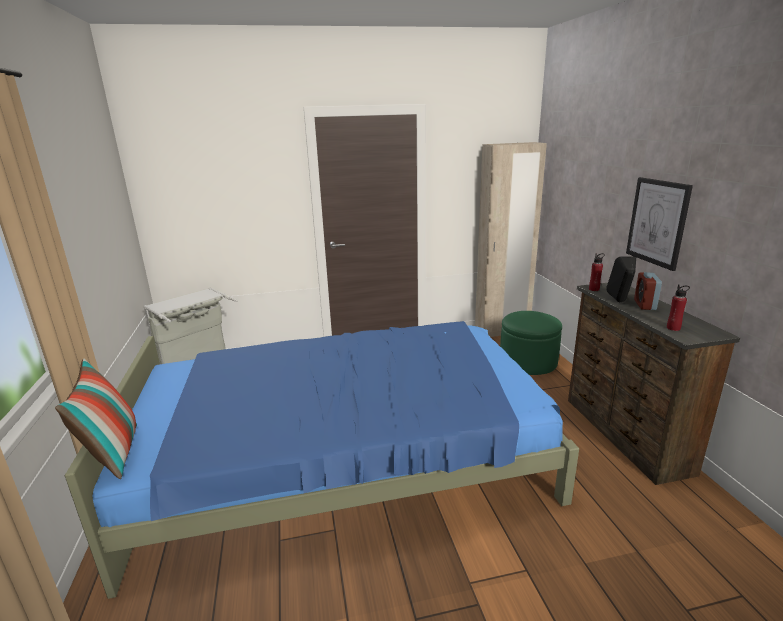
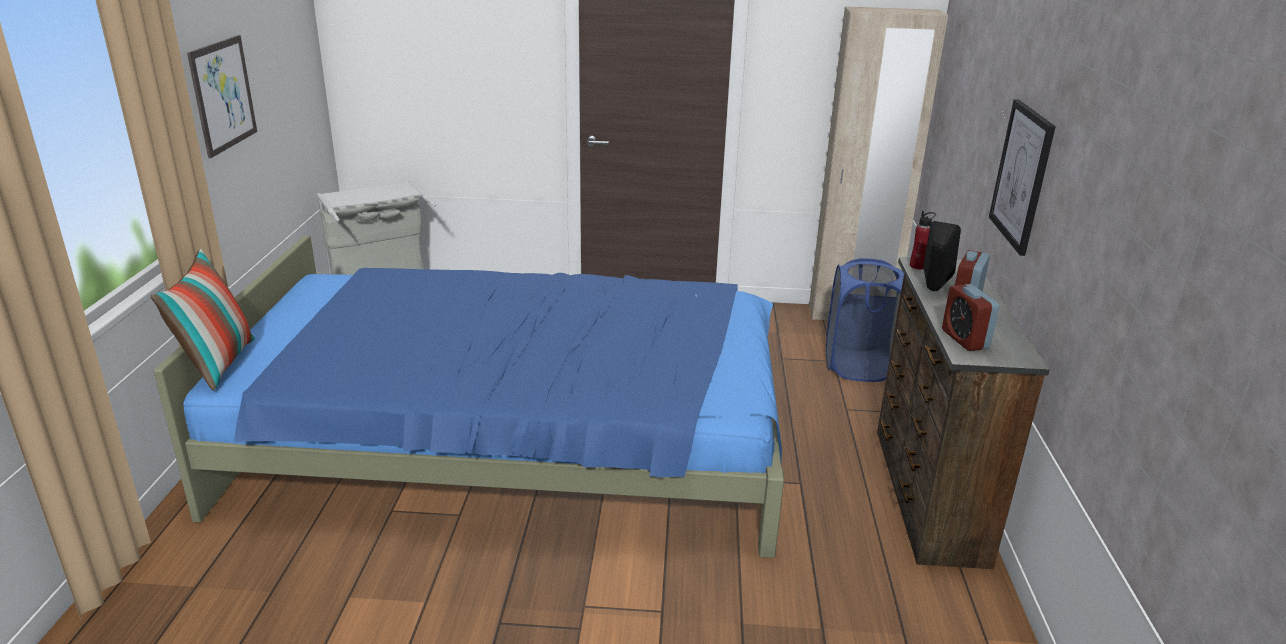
camera: 15 degrees right, 5 degrees up
green ottoman [500,311,562,375] -> blue laundry basket [826,258,904,382]
red bottle [667,284,690,331] -> alarm clock [942,284,999,351]
none -> picture [187,35,257,158]

